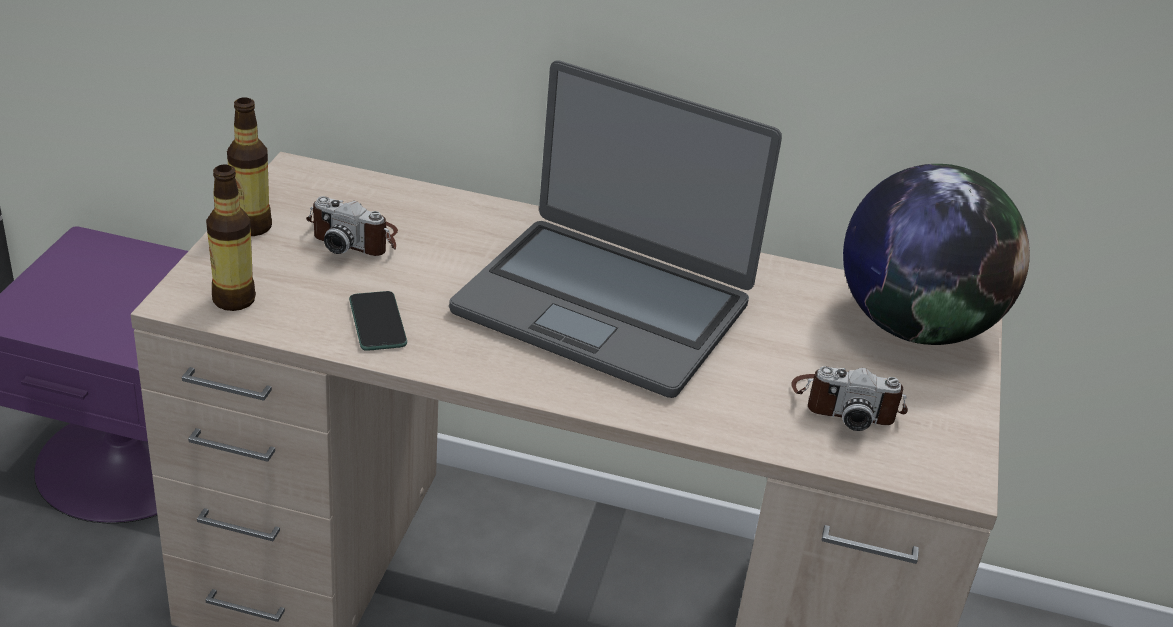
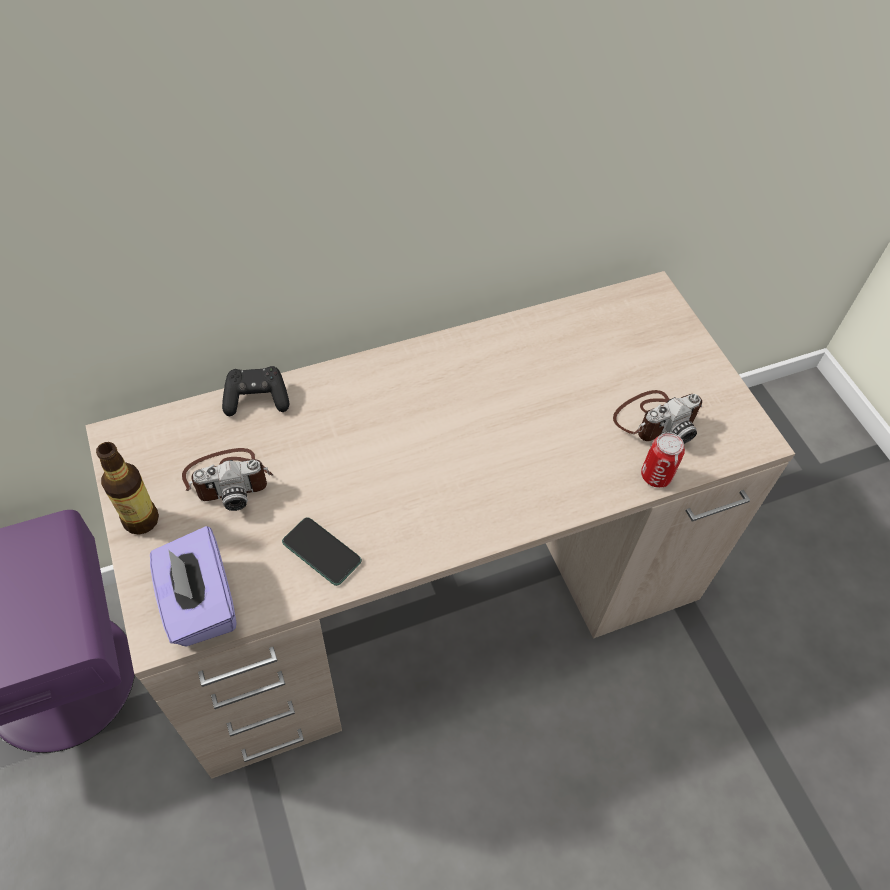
camera: 35 degrees left, 20 degrees up
bottle [206,164,256,311] -> purple tissue box [150,526,237,647]
laptop [449,60,782,398] -> none
globe [843,164,1030,345] -> none
none -> black game controller [222,366,289,416]
none -> can [641,432,685,488]

